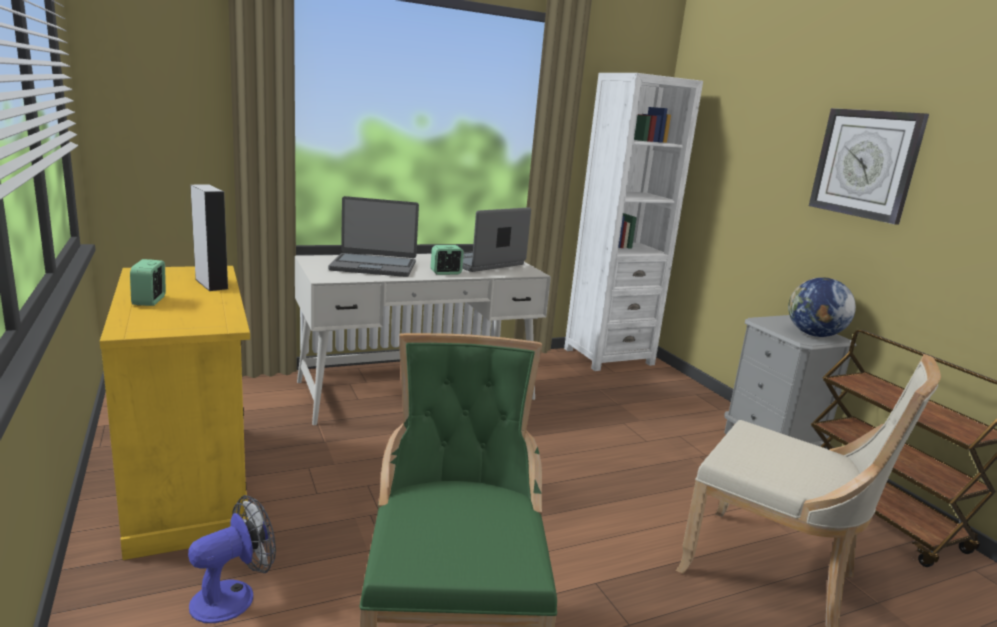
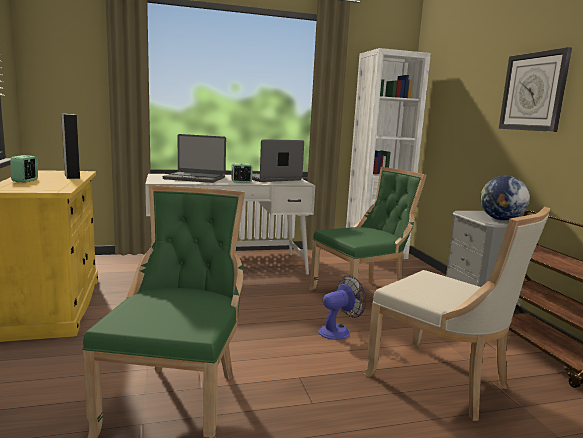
camera: 10 degrees right, 5 degrees down
fan [188,495,276,623] -> fan moved to [318,275,366,340]
none -> green chair [309,167,426,315]

